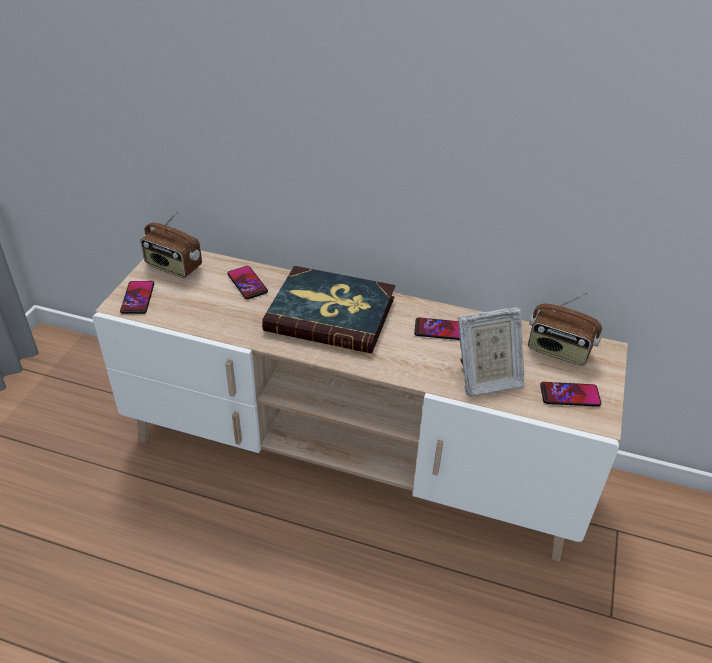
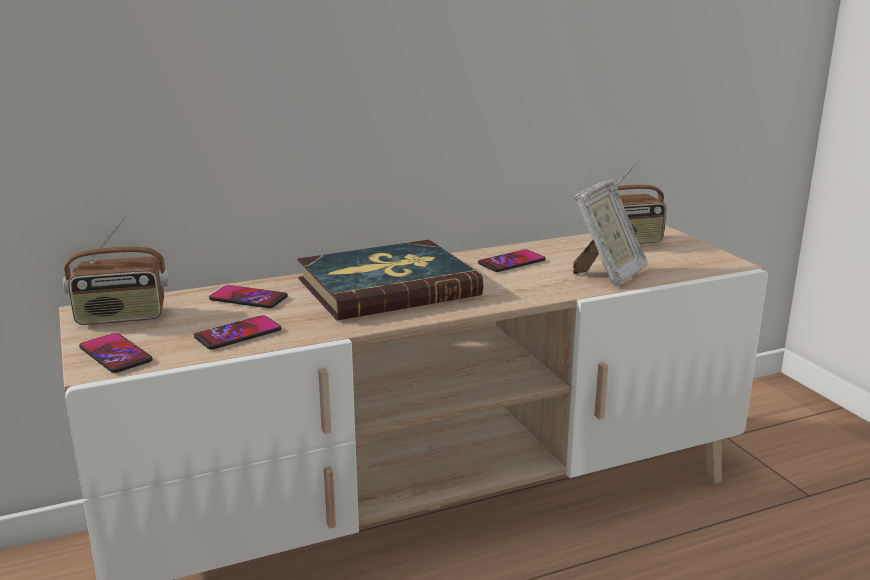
camera: 40 degrees left, 20 degrees down
phone [540,382,601,407] -> phone moved to [194,315,281,350]

